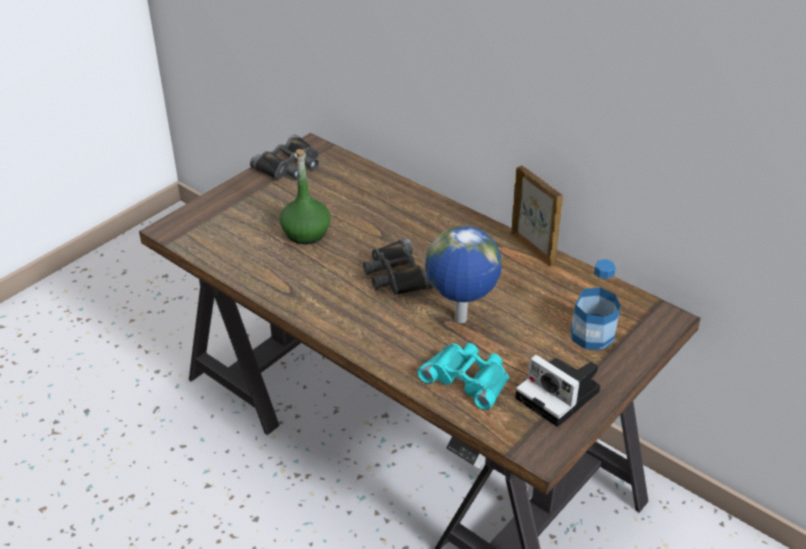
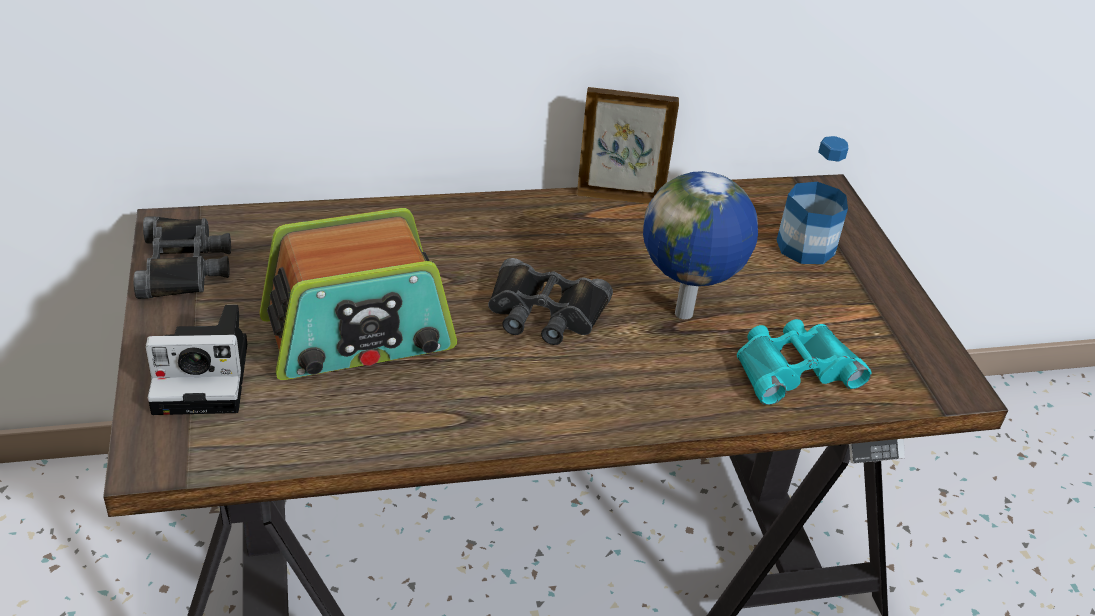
camera: 55 degrees left, 0 degrees up
green bottle [280,149,331,244] -> radio [259,208,457,380]
camera [515,354,601,427] -> camera moved to [145,305,247,415]

